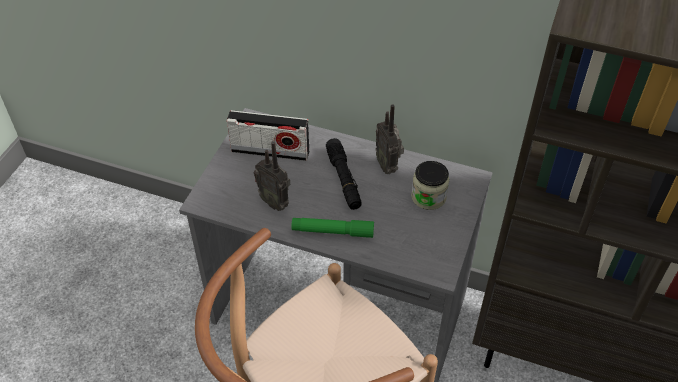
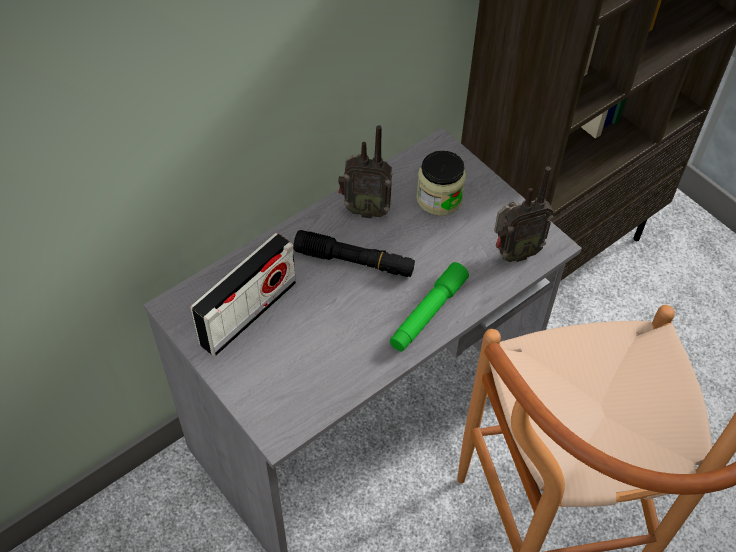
camera: 60 degrees left, 5 degrees up
radio [254,141,290,211] -> radio moved to [494,166,554,262]

